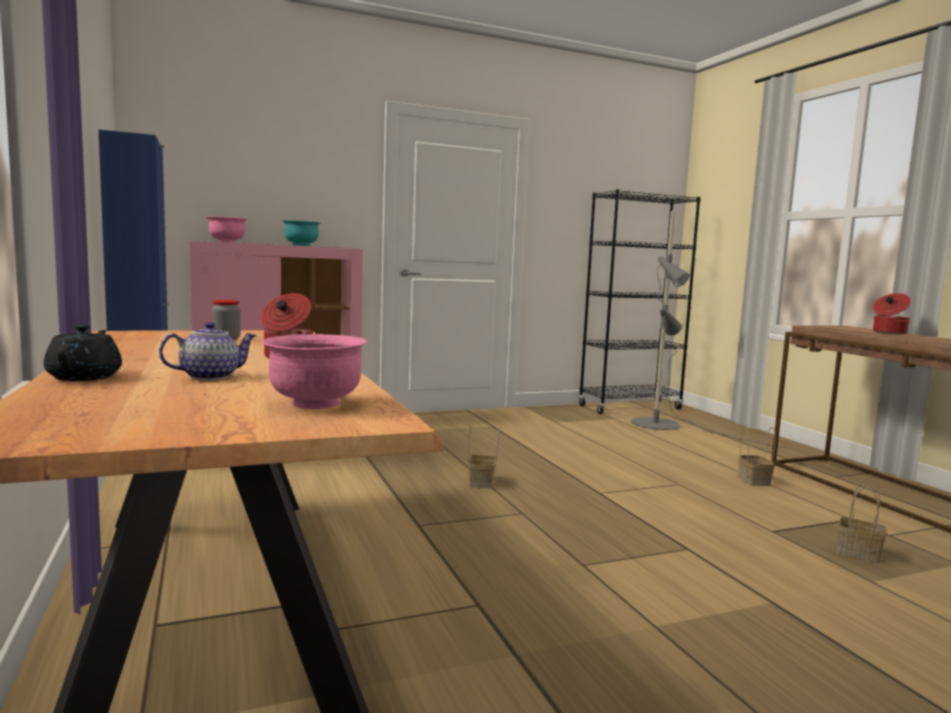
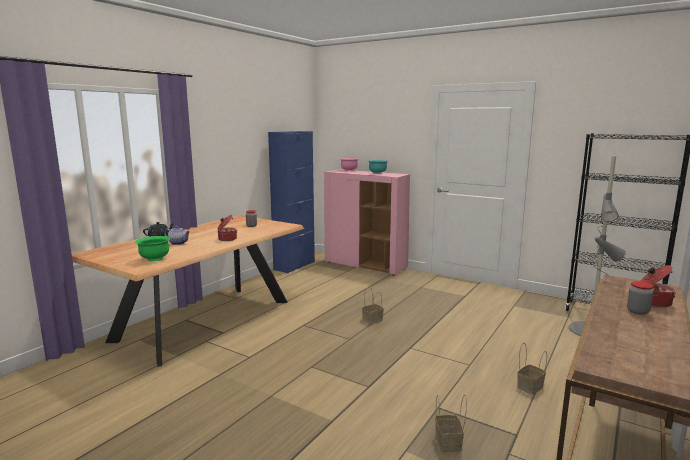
camera: 55 degrees right, 5 degrees up
pink bowl [262,334,367,409] -> green bowl [135,236,170,261]
none -> jar [627,281,654,315]

